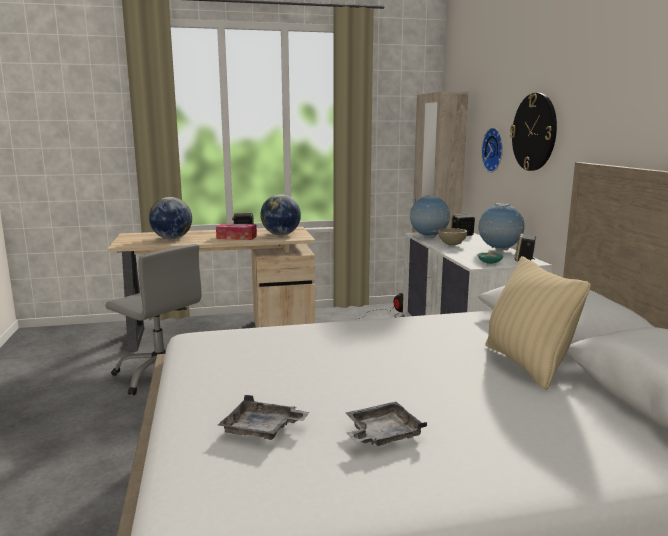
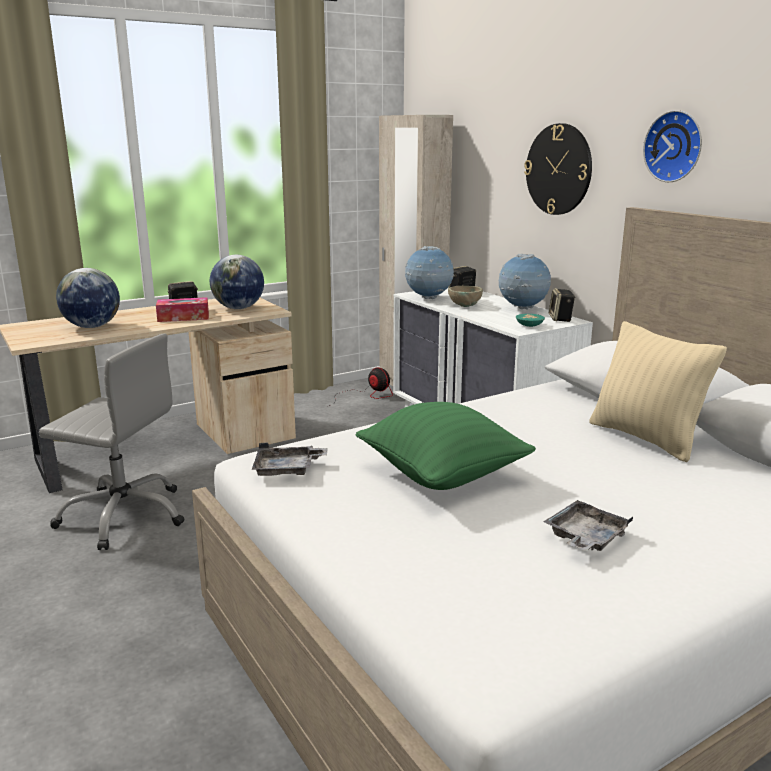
camera: 20 degrees left, 5 degrees up
grey tray [218,395,309,440] -> grey tray moved to [252,443,328,476]
wall clock [481,128,503,172] -> wall clock moved to [643,110,702,182]
none -> green pillow [356,402,536,490]

